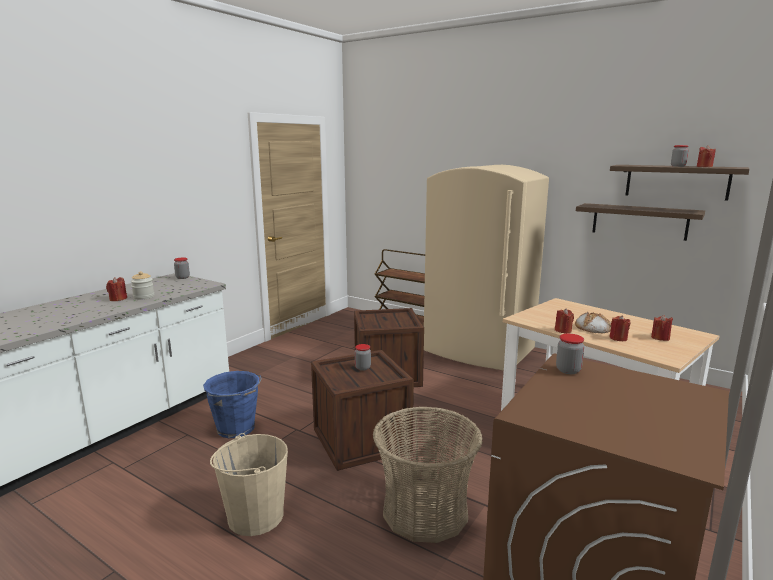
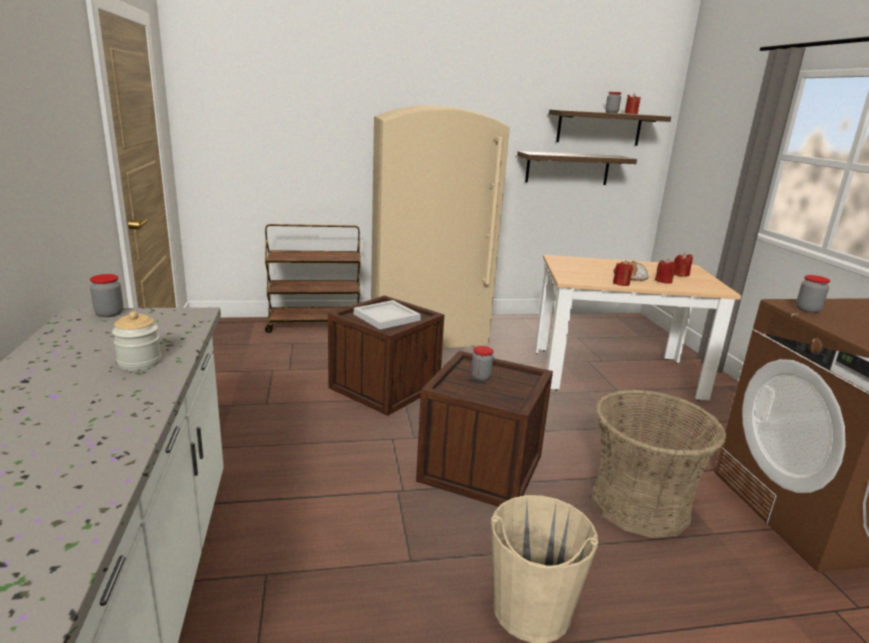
camera: 45 degrees left, 5 degrees up
red candle [106,277,127,301] -> none
blue bucket [203,371,262,438] -> none
none -> white tray [354,300,421,330]

